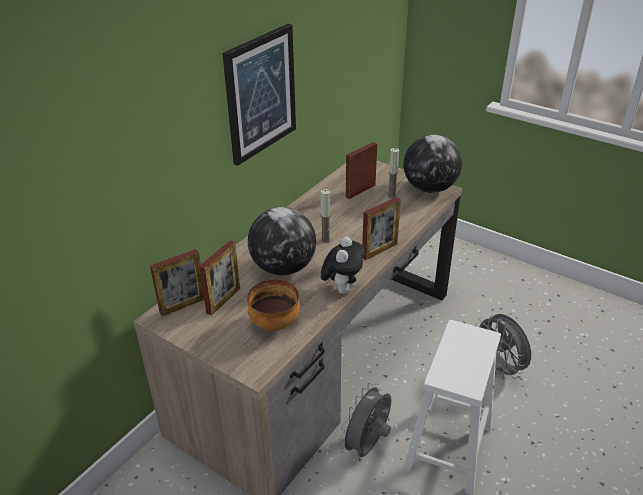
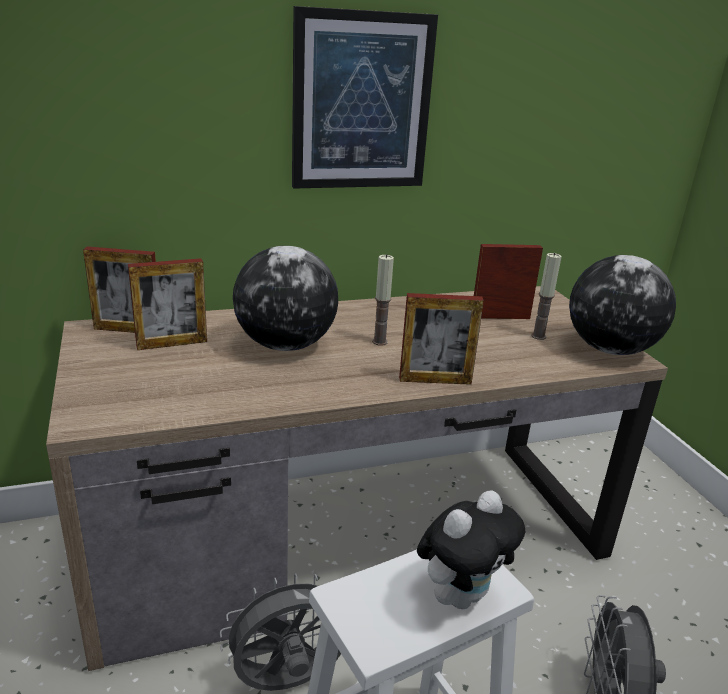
camera: 35 degrees right, 10 degrees down
bowl [247,280,300,330] -> none
plush toy [321,237,365,294] -> plush toy moved to [417,490,525,609]

